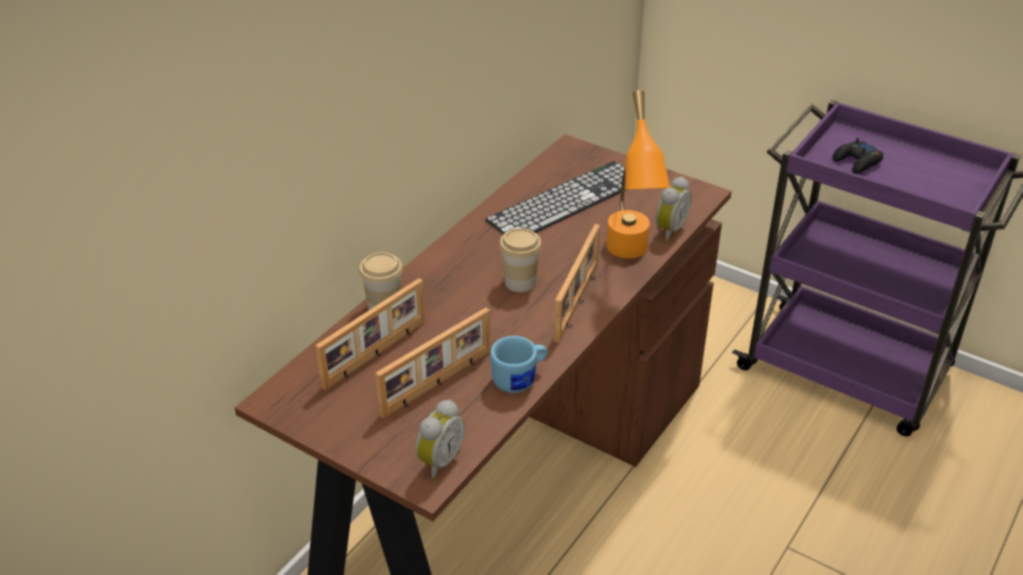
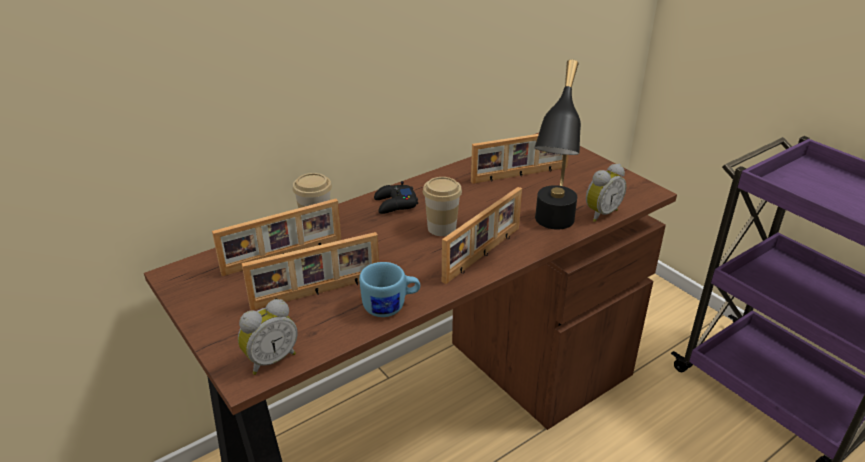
camera: 20 degrees right, 5 degrees down
keyboard [485,161,625,234] -> picture frame [471,134,569,184]
orange table lamp [606,90,670,258] -> black table lamp [534,60,581,230]
black game controller [832,138,884,174] -> black game controller moved to [374,181,418,214]

